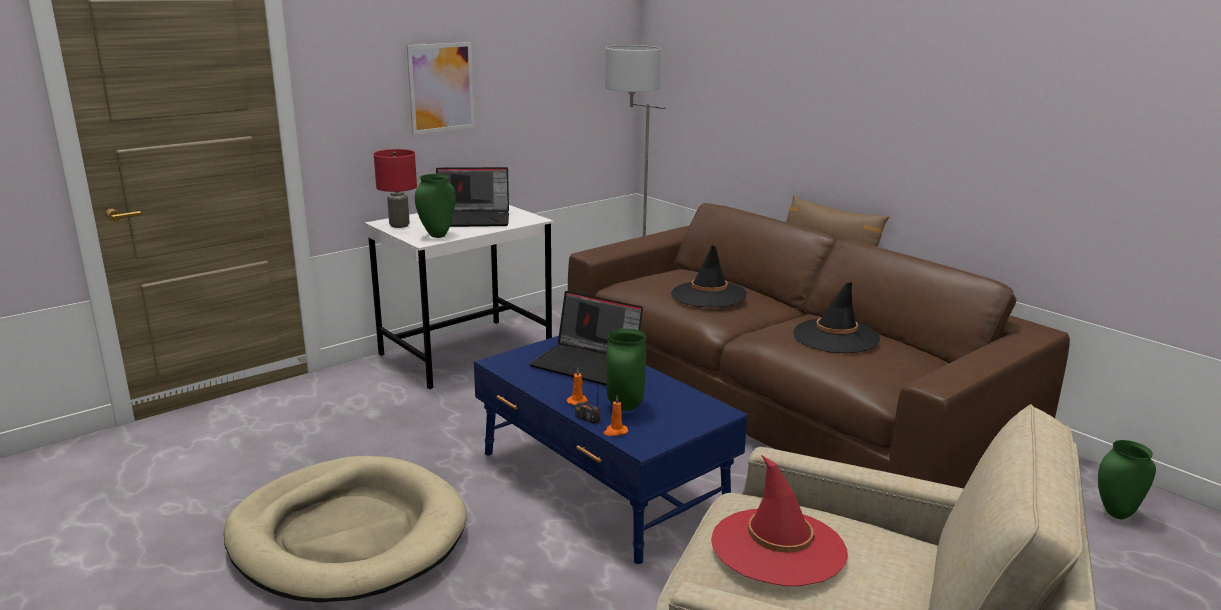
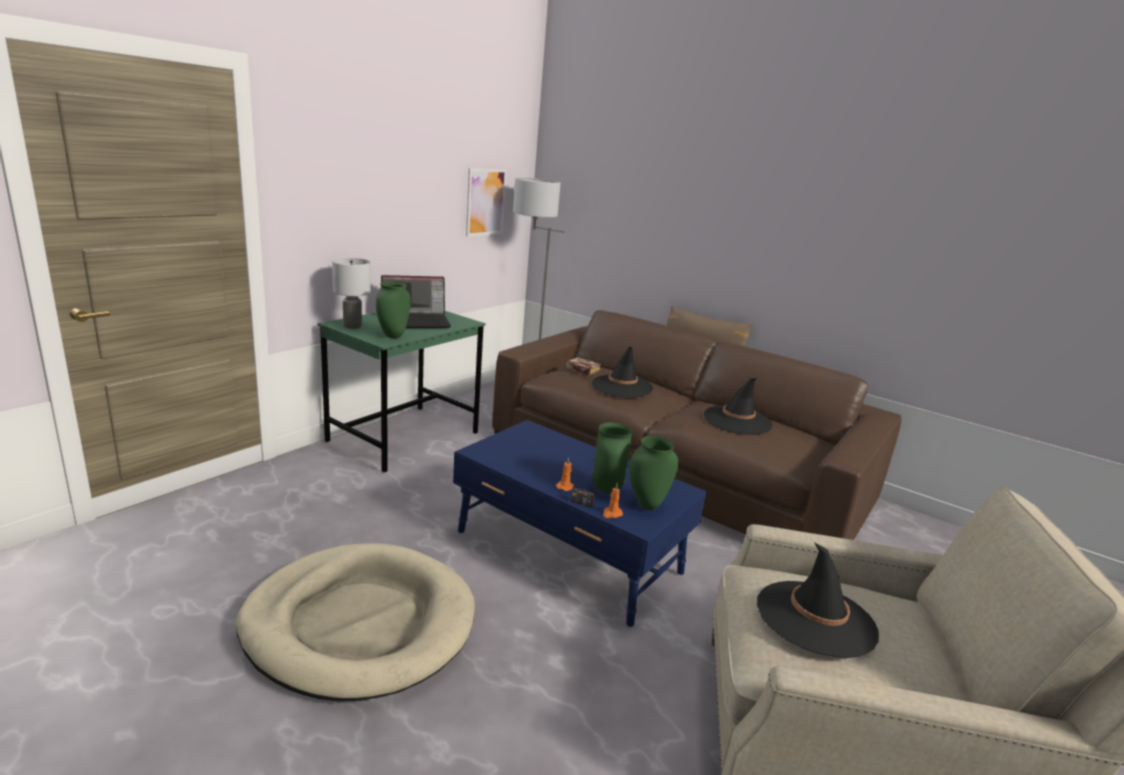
camera: 15 degrees left, 0 degrees up
white desk [364,205,553,389] -> green desk [318,311,486,473]
red table lamp [374,149,417,228] -> white table lamp [332,257,371,329]
picture [407,42,475,135] -> picture moved to [466,168,507,237]
laptop [529,291,643,386] -> none
red hat [711,455,848,586] -> black hat [757,542,879,658]
green vase [1098,440,1156,519] -> green vase moved to [629,436,678,511]
none -> book [566,357,601,375]

